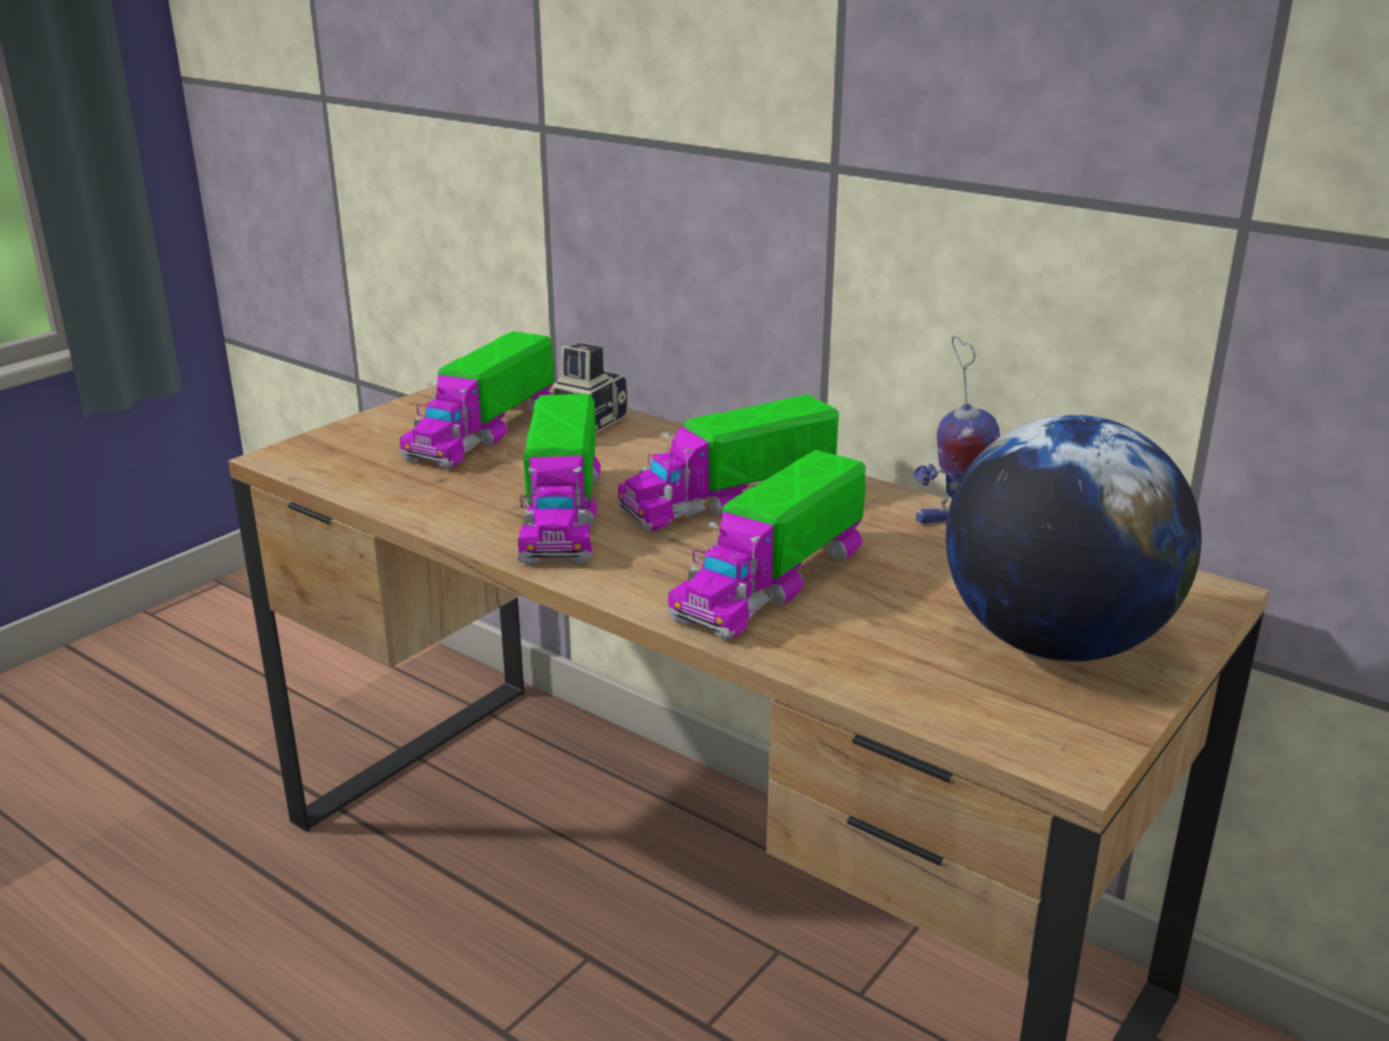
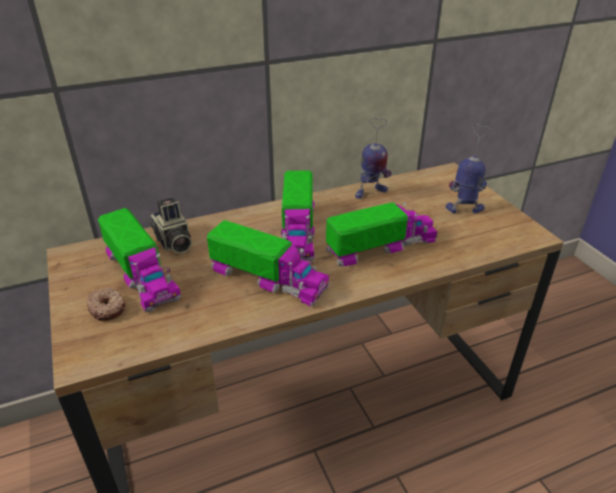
camera: 60 degrees left, 10 degrees up
toy truck [668,450,866,641] -> toy truck turned 90 degrees counterclockwise [326,202,437,266]
globe [946,415,1202,661] -> toy robot [446,124,490,214]
none -> donut [87,288,125,321]

